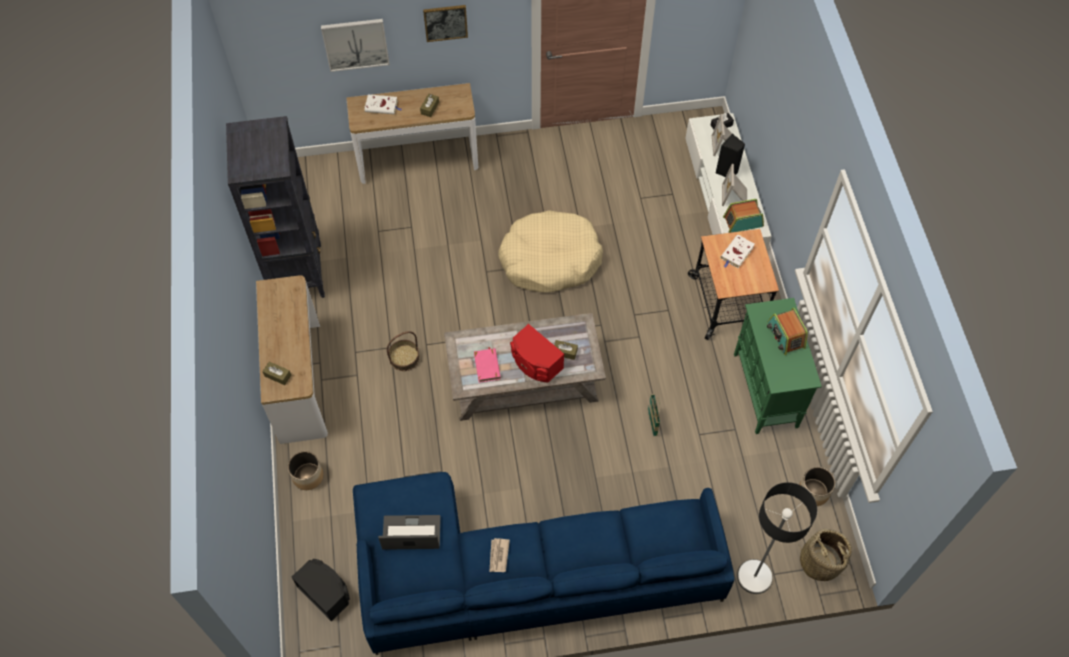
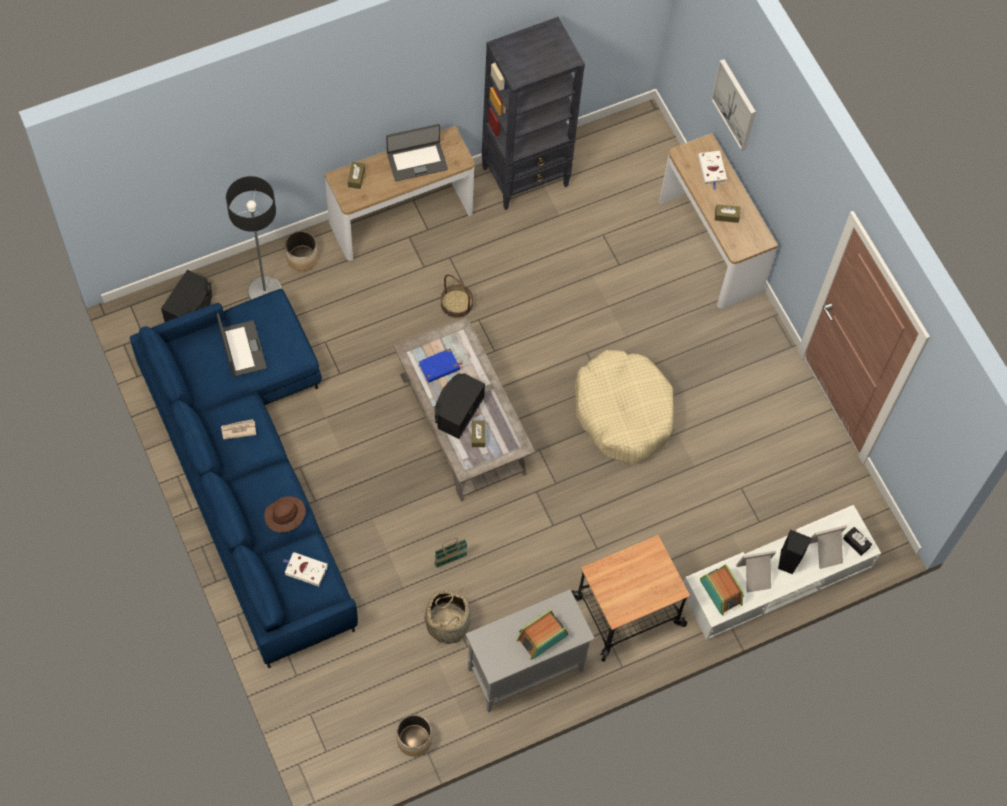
camera: 70 degrees right, 5 degrees up
picture [423,5,468,42] -> none
pink book [474,347,501,383] -> blue book [419,349,463,383]
red speaker [510,324,564,382] -> black speaker [435,373,485,439]
white book [720,235,755,268] -> white book moved to [283,552,328,586]
green cabinet [734,298,822,434] -> grey cabinet [466,589,595,713]
floor lamp [737,482,817,594] -> floor lamp moved to [226,176,282,300]
basket [797,529,852,581] -> basket moved to [425,589,471,646]
none -> brown hat [265,496,306,532]
none -> laptop [386,124,448,181]

